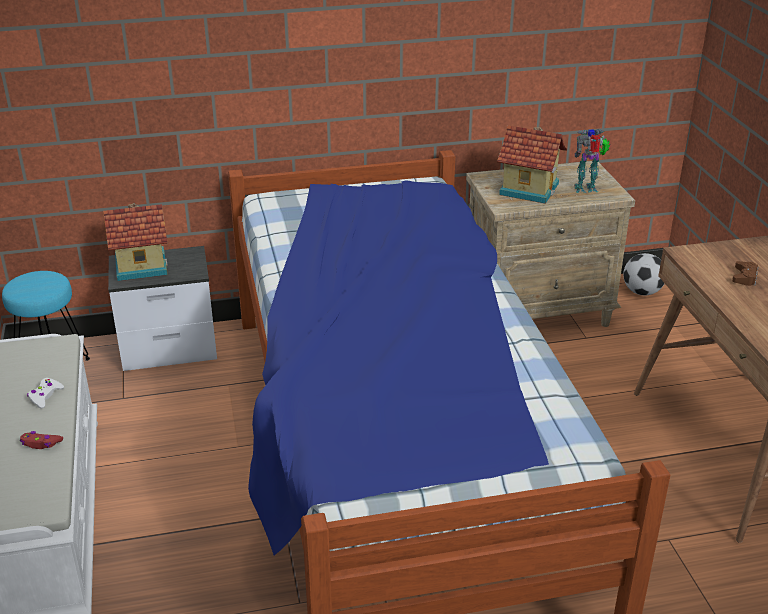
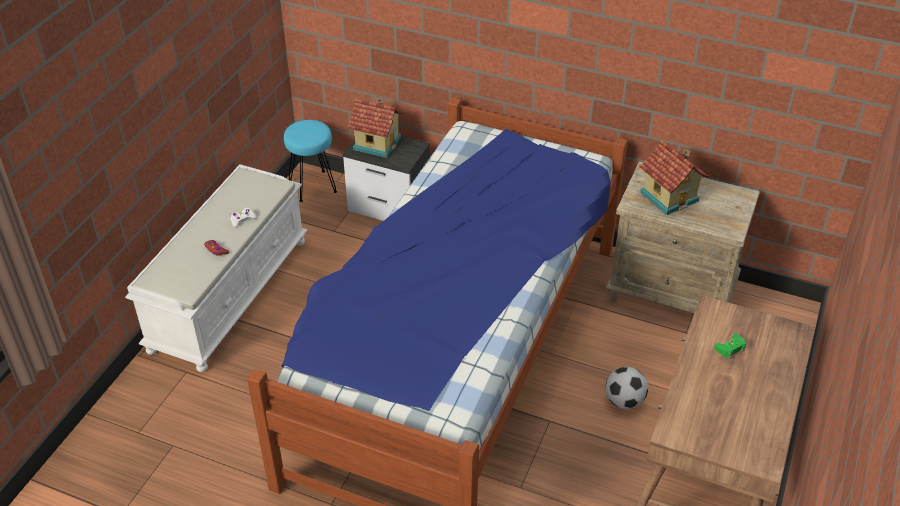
camera: 35 degrees right, 10 degrees up
toy robot [574,129,610,193] -> none
football [623,253,665,295] -> football moved to [605,367,648,409]
brown game controller [732,261,758,286] -> green game controller [714,333,746,359]

